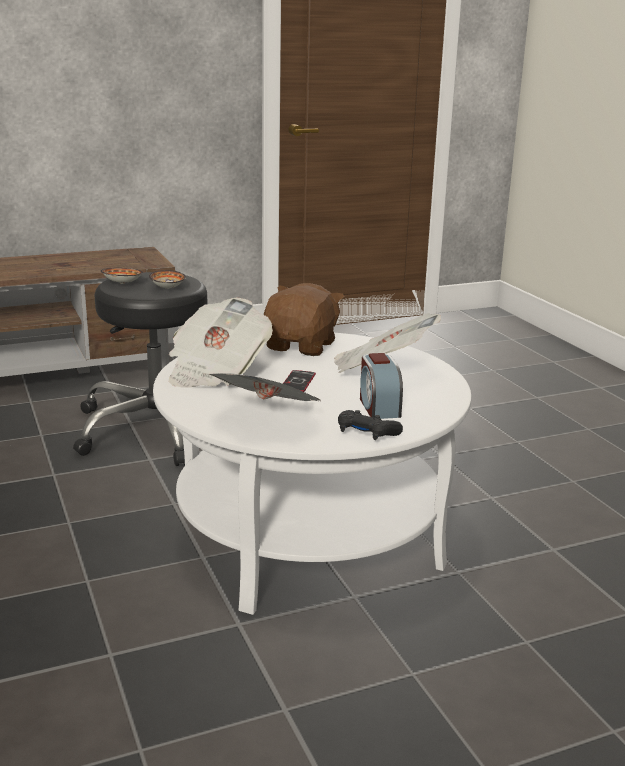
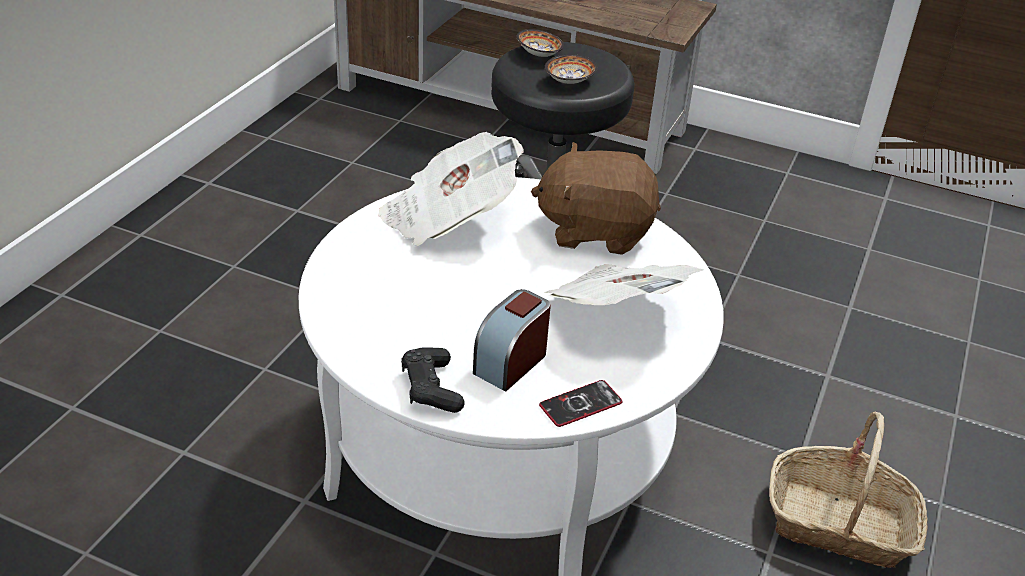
camera: 45 degrees right, 15 degrees up
newspaper [203,373,320,402] -> none
brown plush toy [264,283,344,356] -> brown plush toy turned 150 degrees counterclockwise [531,142,661,255]
phone [283,370,316,392] -> phone moved to [539,380,623,427]
none -> basket [770,412,928,568]

